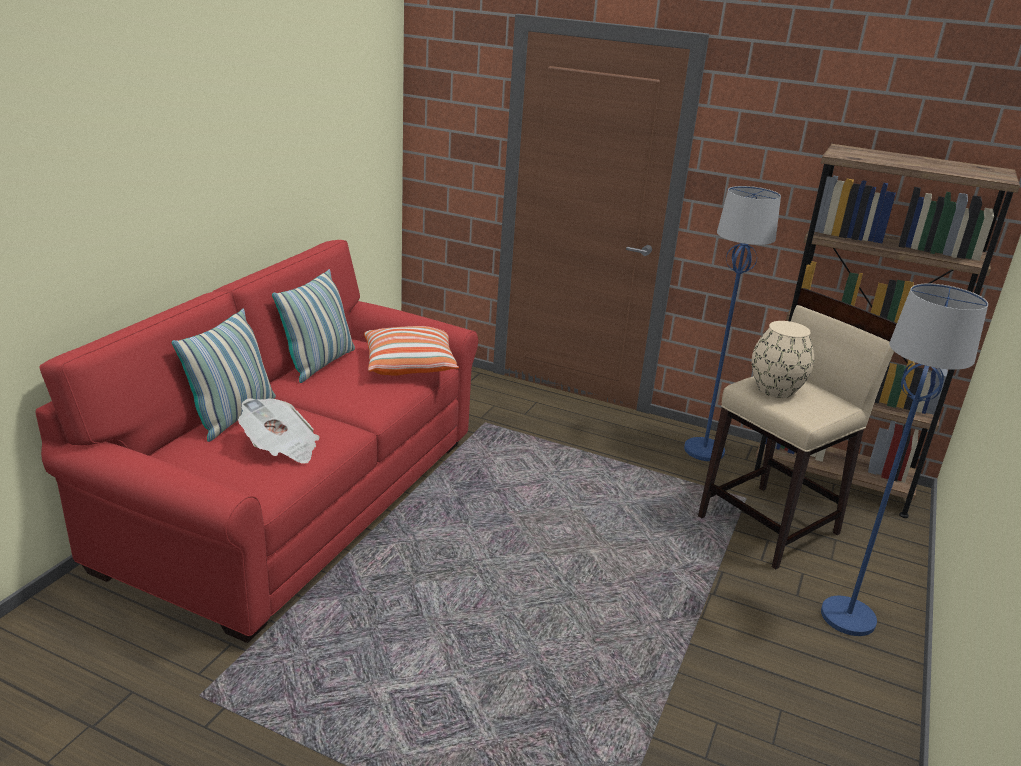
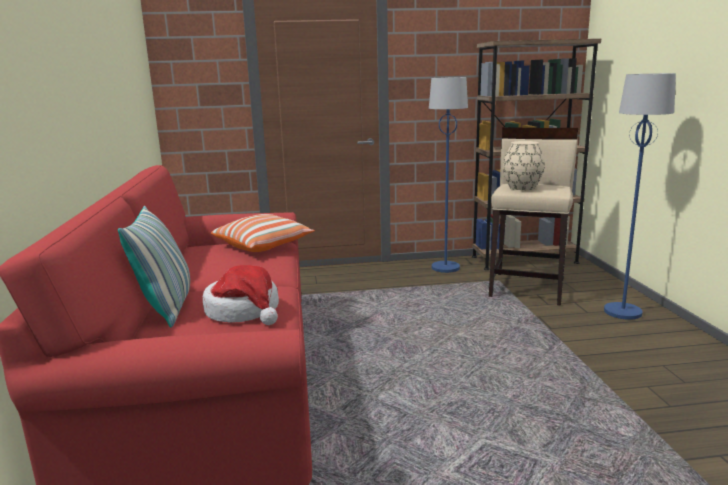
camera: 30 degrees left, 10 degrees down
newspaper [238,398,319,464] -> hat [203,265,279,325]
pillow [272,269,355,383] -> none

